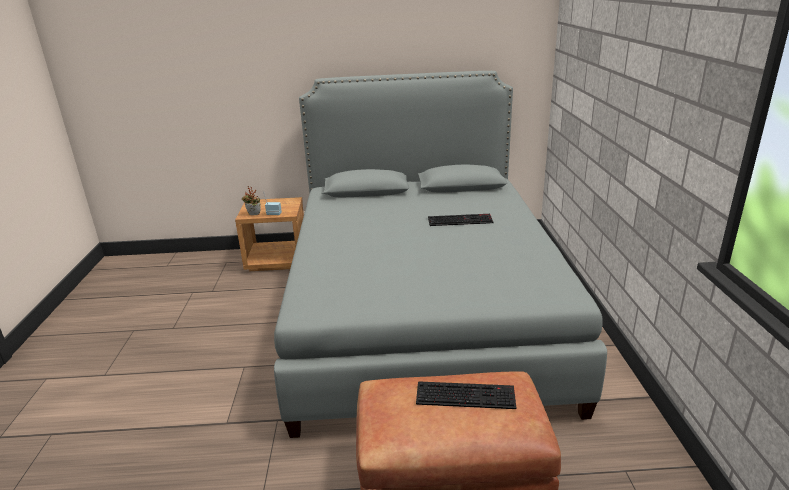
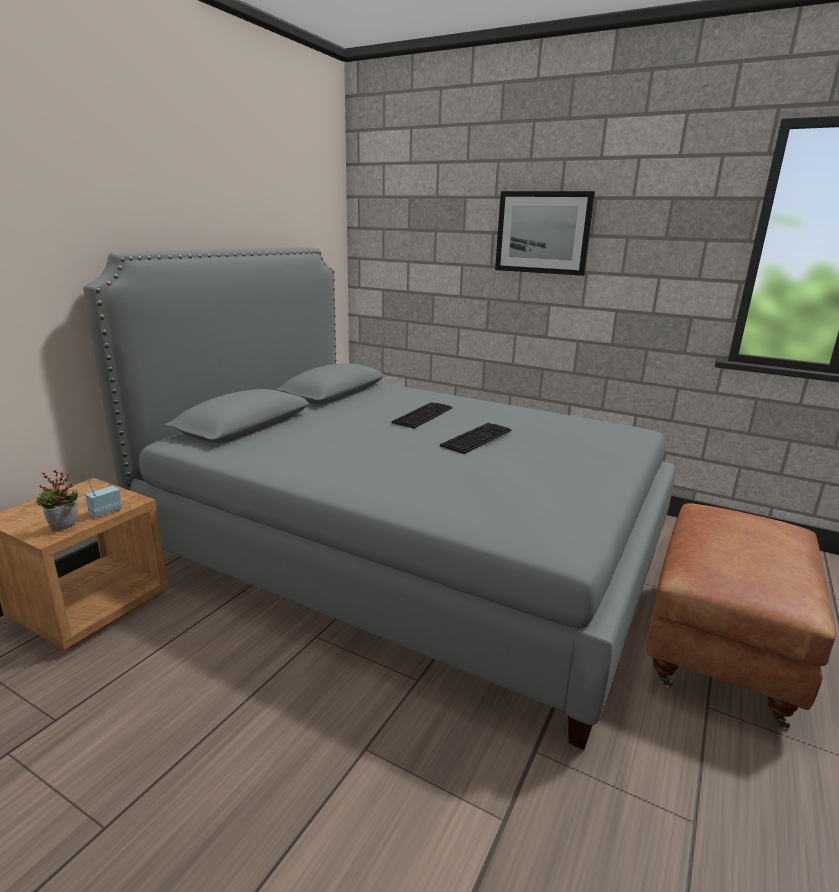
camera: 60 degrees left, 5 degrees down
keyboard [416,381,516,409] -> keyboard moved to [440,423,512,454]
none -> picture [495,191,595,276]

